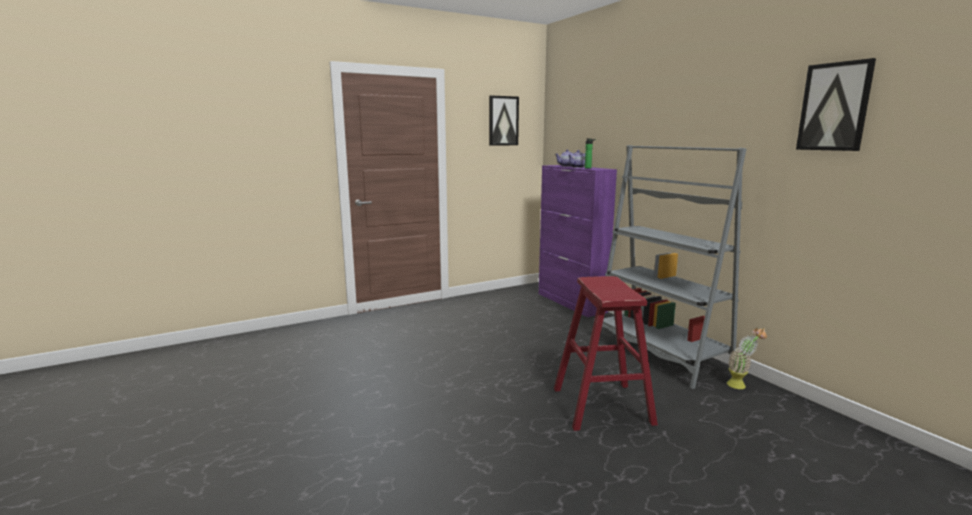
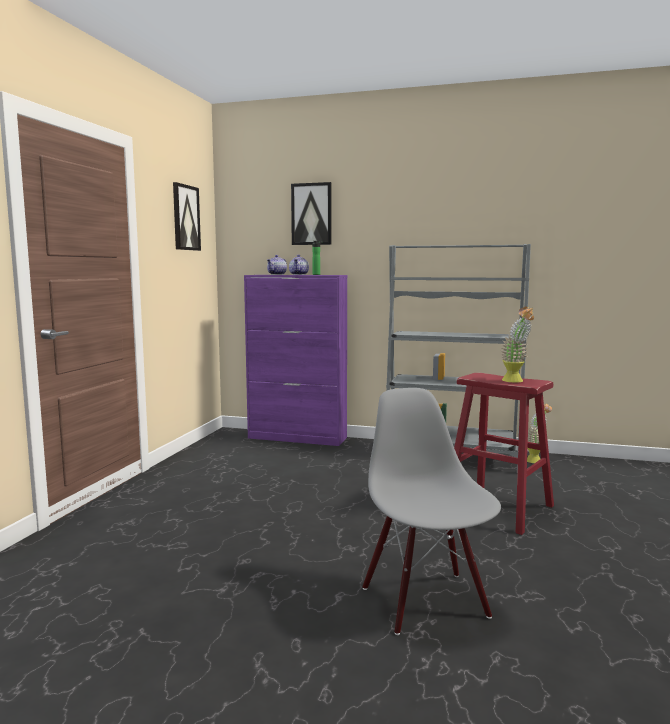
camera: 45 degrees left, 5 degrees down
picture [796,58,876,151] -> picture moved to [291,182,332,245]
none -> grey chair [362,388,501,635]
none -> potted plant [501,307,534,383]

